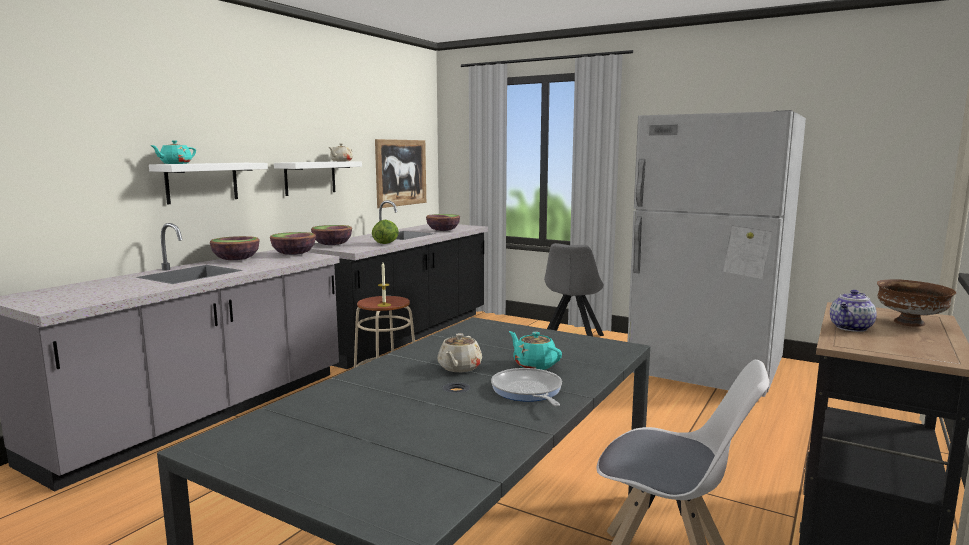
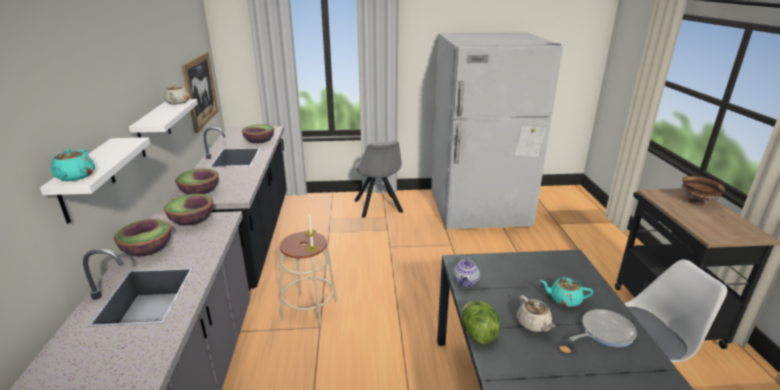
camera: 35 degrees left, 15 degrees up
lettuce [372,220,399,244] -> lettuce moved to [462,301,501,344]
frying pan [491,368,562,406] -> frying pan turned 120 degrees clockwise [569,309,637,347]
teapot [830,290,877,332] -> teapot moved to [453,256,480,288]

